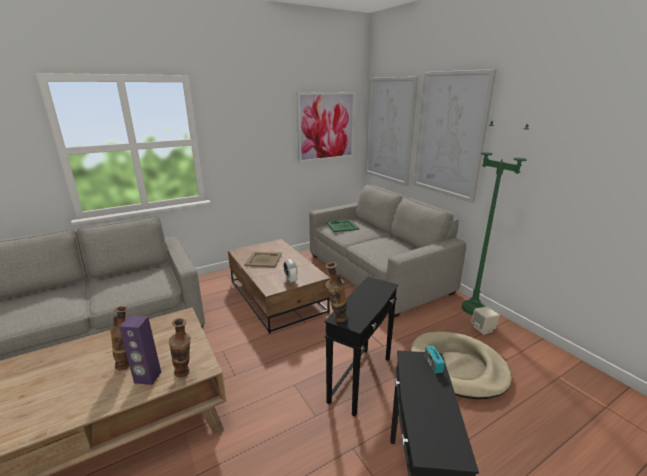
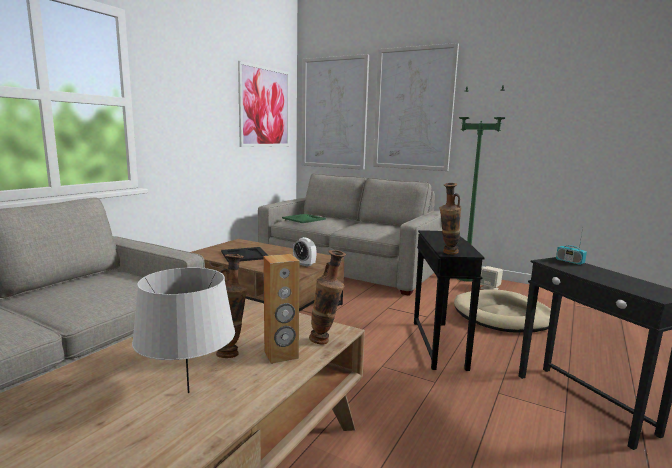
camera: 30 degrees left, 10 degrees down
purple speaker [119,315,161,385] -> brown speaker [263,254,299,364]
beige tray [244,251,282,268] -> black tray [221,247,268,262]
none -> grey table lamp [132,268,235,393]

